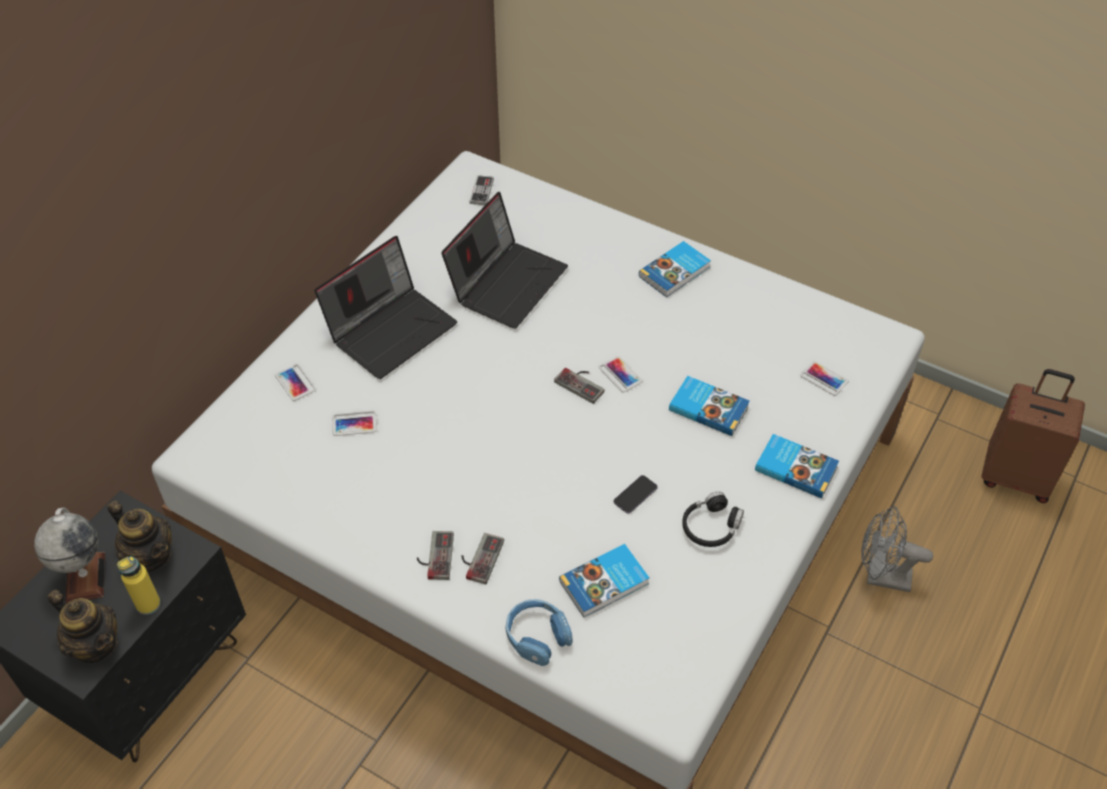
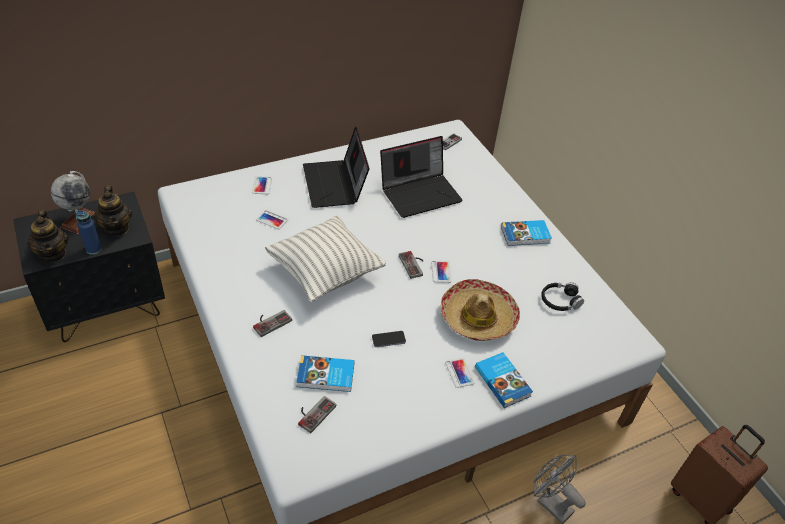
camera: 30 degrees right, 5 degrees down
yellow bottle [117,556,161,615] -> blue bottle [75,210,102,254]
laptop [314,236,457,379] -> laptop turned 90 degrees clockwise [303,126,370,208]
game controller [417,531,454,580] -> game controller moved to [298,396,336,433]
blue headphones [505,599,573,666] -> none
book [669,376,750,436] -> hat [441,279,520,341]
black headphones [682,491,744,547] -> black headphones moved to [541,282,584,311]
phone [800,361,849,396] -> phone moved to [445,357,475,388]
none -> pillow [265,215,386,302]

